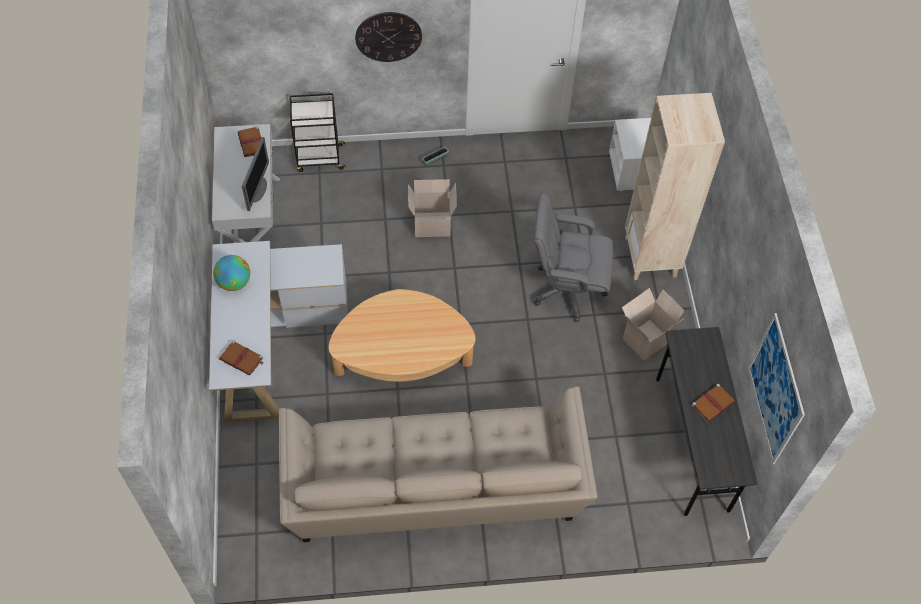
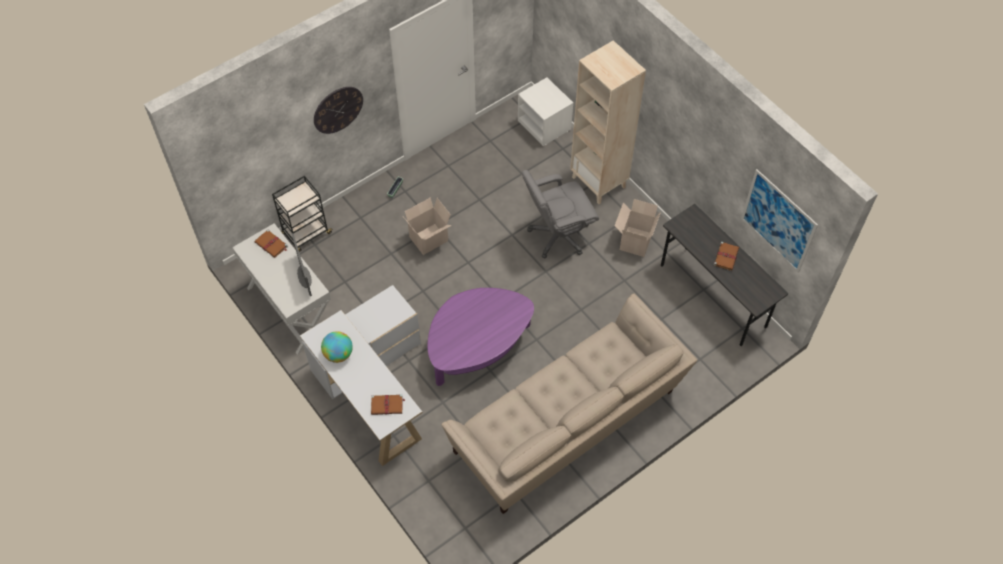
camera: 30 degrees left, 0 degrees up
beige coffee table [329,289,476,382] -> purple coffee table [427,288,534,386]

